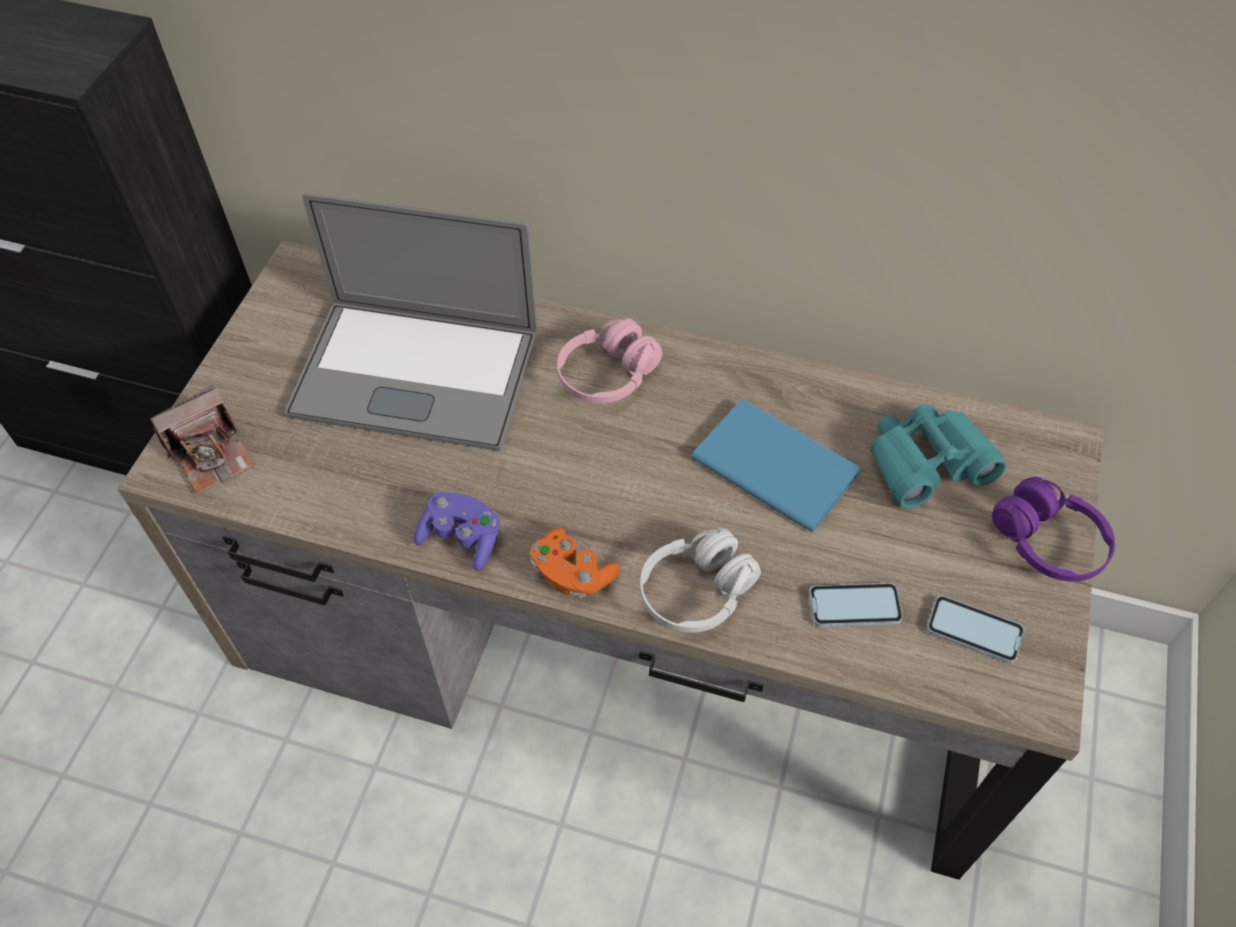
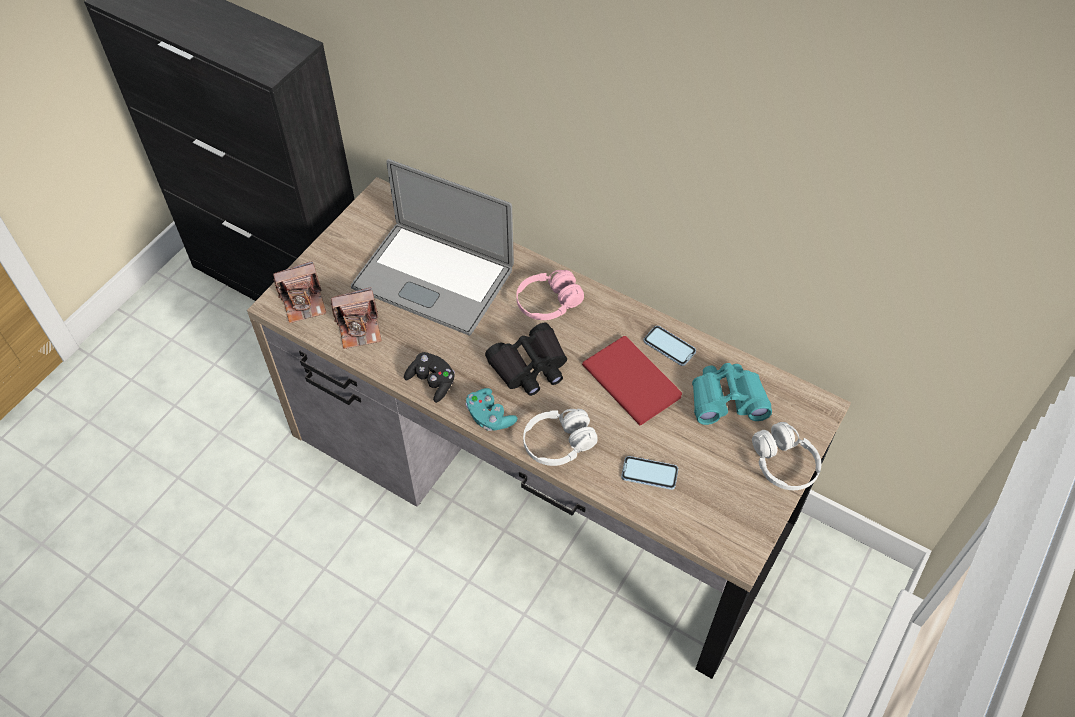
camera: 15 degrees right, 0 degrees up
purple game controller [414,492,500,571] -> black game controller [404,352,455,403]
orange game controller [530,528,620,599] -> turquoise game controller [466,388,517,431]
blue book [691,399,860,533] -> red book [582,336,682,425]
phone [927,595,1024,663] -> phone moved to [643,326,696,366]
purple headphones [992,477,1115,582] -> white headphones [752,422,821,490]
none -> camera [331,287,382,349]
none -> black binoculars [485,323,567,396]

